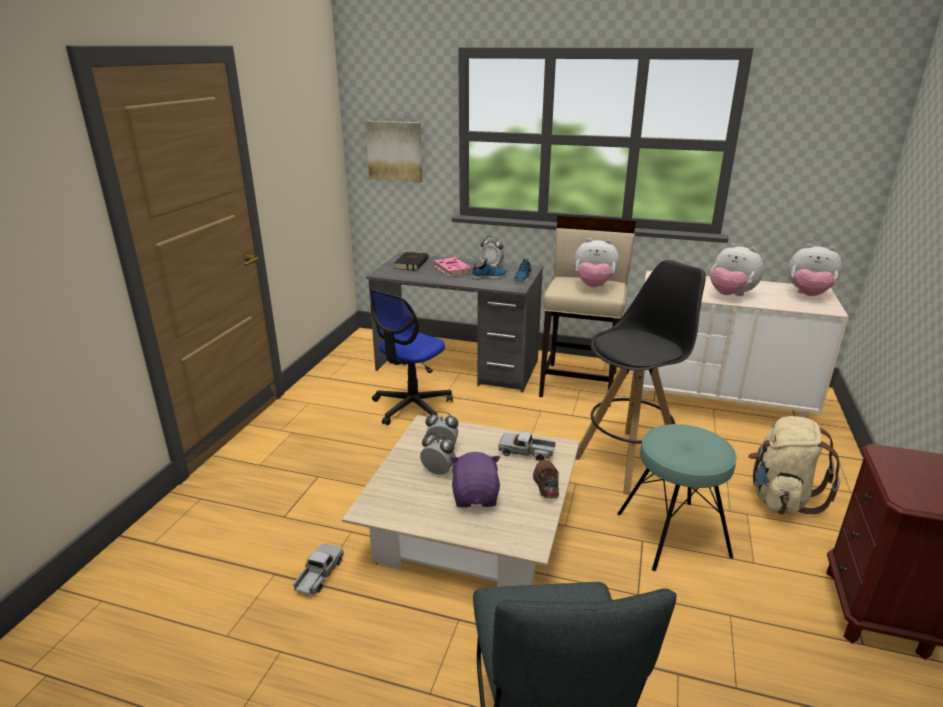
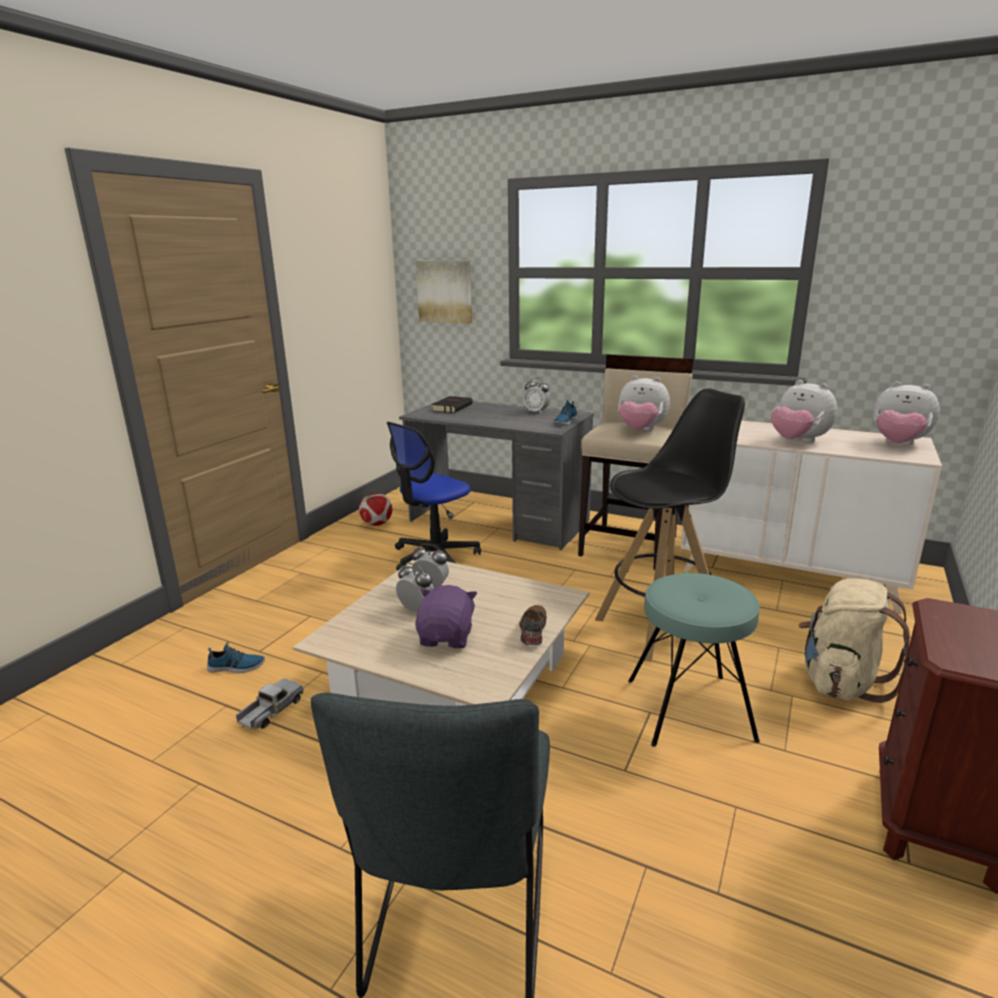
camera: 10 degrees right, 5 degrees down
pink book [434,257,473,277] -> none
shoe [471,261,508,280] -> shoe moved to [207,642,265,673]
toy truck [498,431,555,461] -> none
none -> football [359,493,392,526]

